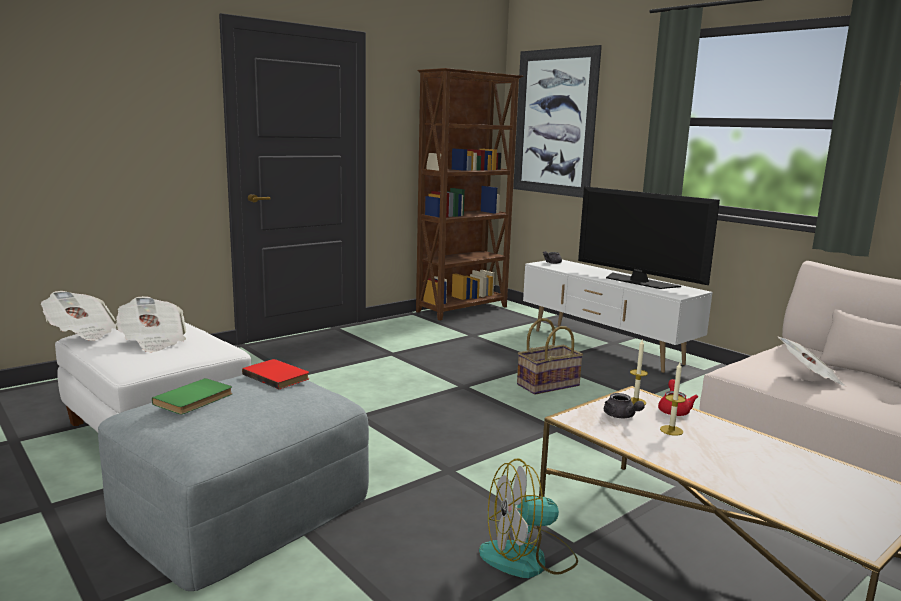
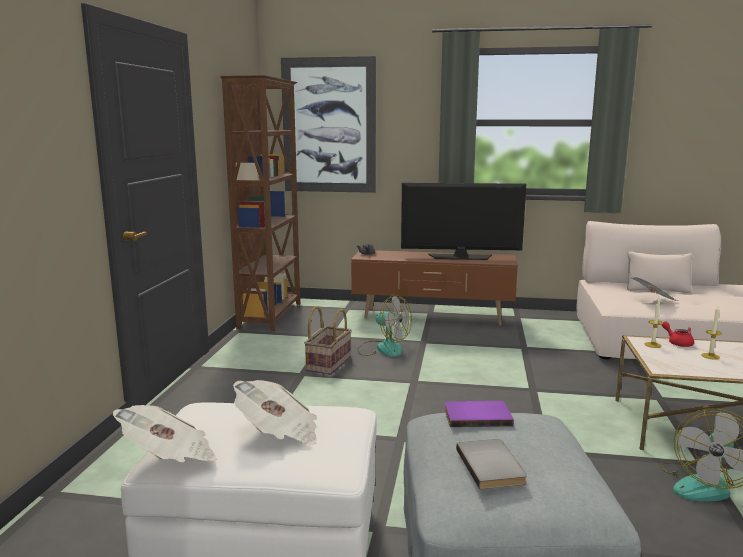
camera: 40 degrees left, 0 degrees up
green book [152,378,232,414] -> grey book [456,439,527,489]
red book [242,359,309,389] -> purple book [444,401,514,427]
basket [517,318,583,395] -> basket moved to [304,306,351,375]
white tv stand [523,260,713,373] -> brown tv stand [351,250,518,326]
grey teapot [604,393,645,418] -> none
none -> fan [358,295,412,357]

